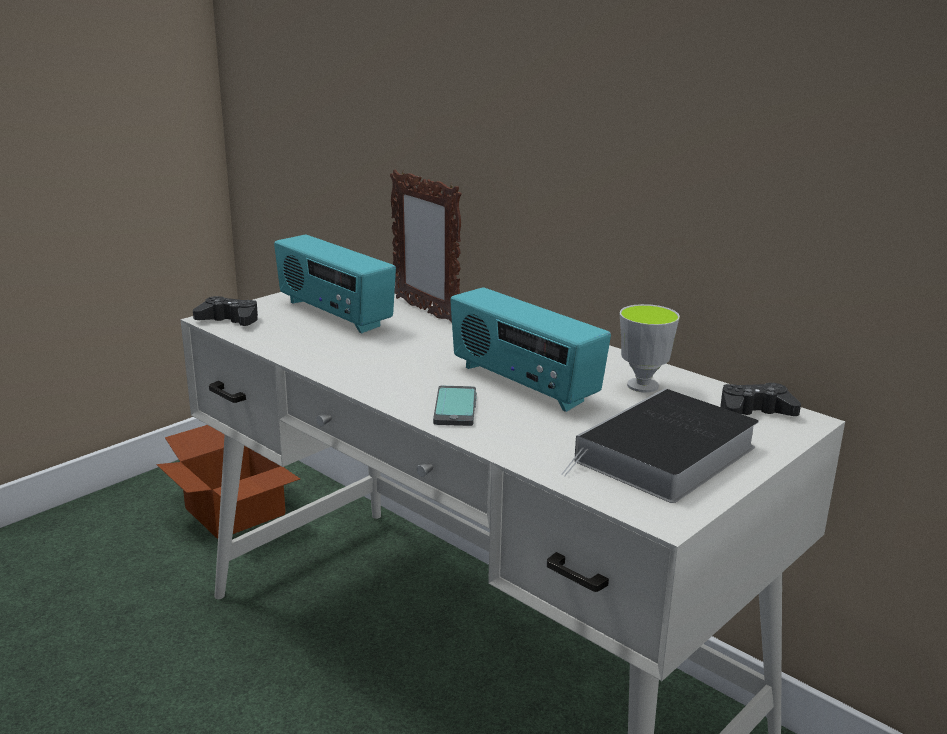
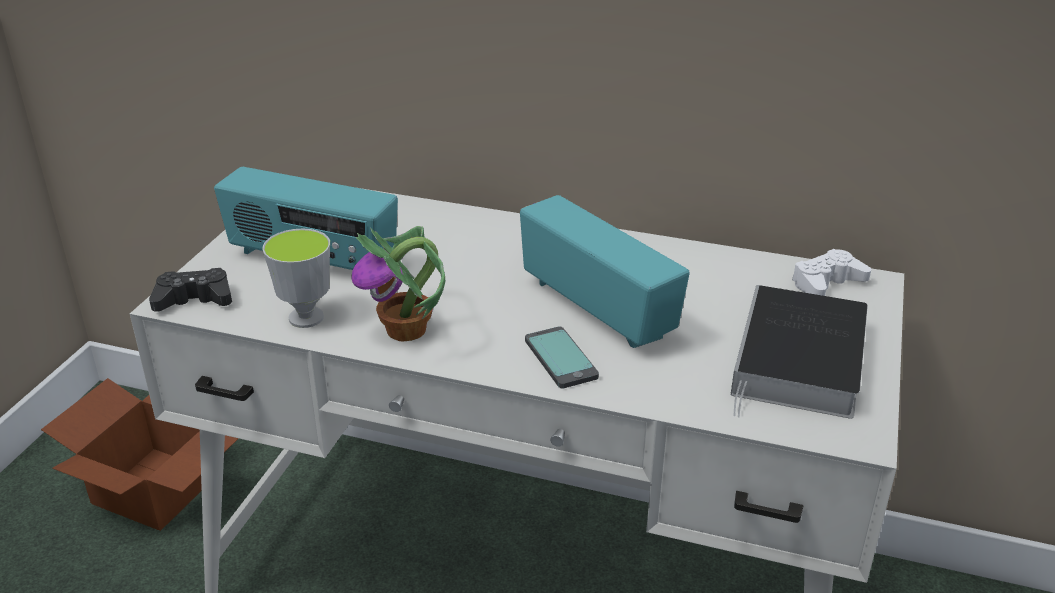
camera: 25 degrees left, 10 degrees up
picture frame [390,169,462,323] -> none
radio [450,288,611,412] -> radio turned 150 degrees counterclockwise [520,195,689,348]
cup [620,304,680,393] -> cup moved to [262,229,330,328]
black game controller [720,383,801,416] -> white game controller [792,249,871,296]
none -> potted plant [351,226,445,341]

